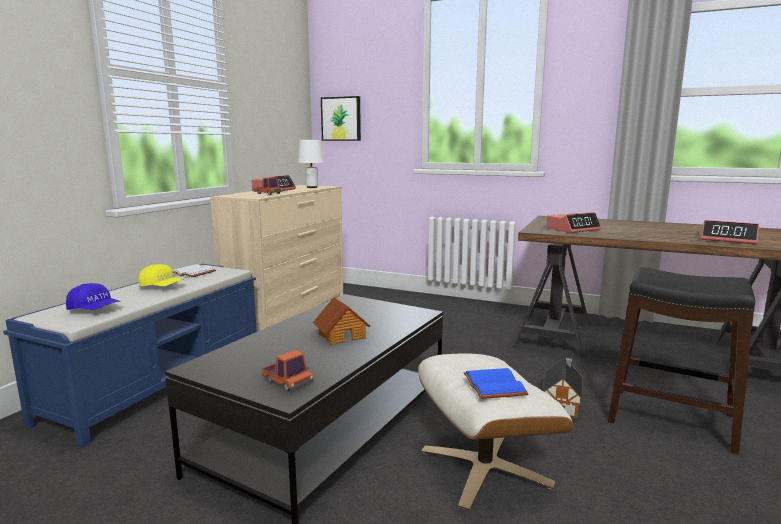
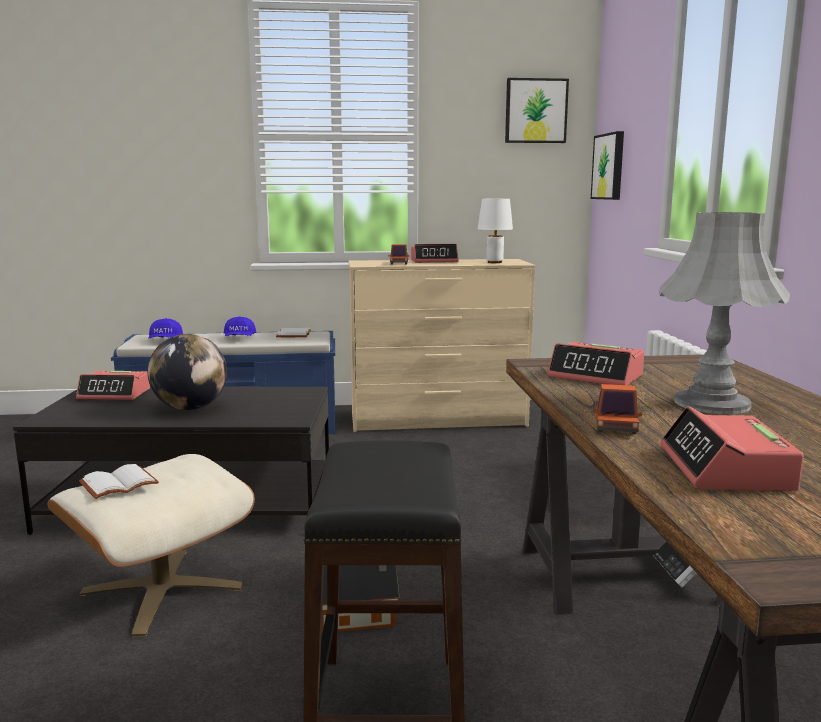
camera: 60 degrees right, 0 degrees up
yellow cap [139,264,184,287] -> blue cap [224,316,256,336]
toy truck [262,350,313,391] -> toy truck moved to [593,384,642,434]
toy house [313,297,370,345] -> globe [148,334,227,410]
blue book [464,368,528,399] -> white book [79,464,159,499]
none -> alarm clock [76,371,150,400]
none -> picture [505,78,569,143]
none -> grey table lamp [659,212,790,414]

